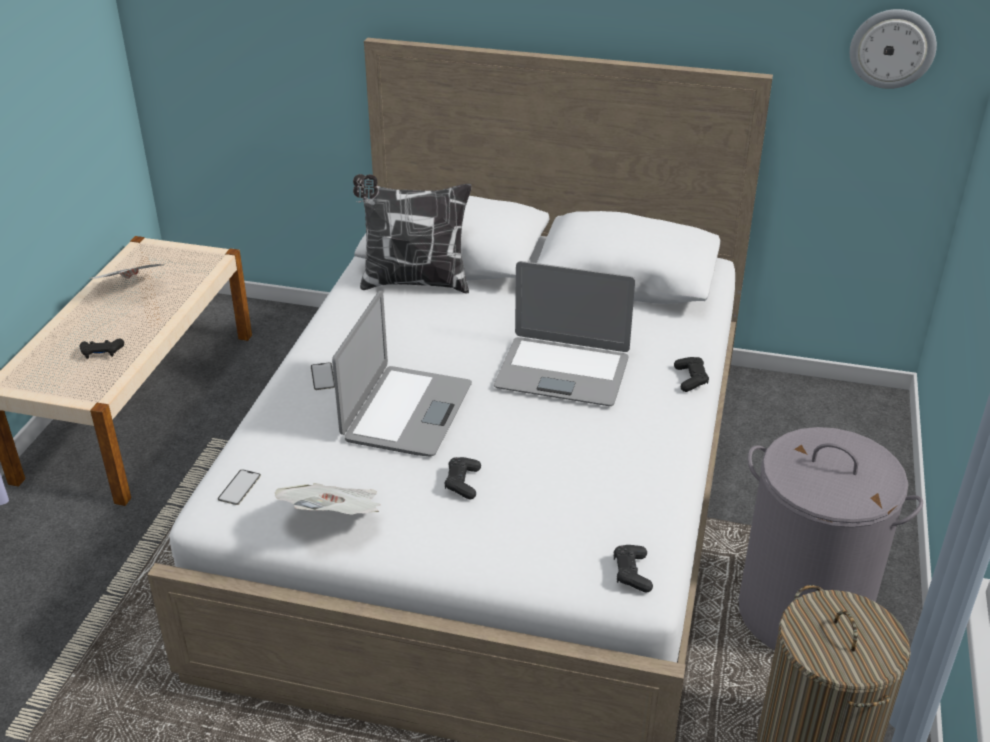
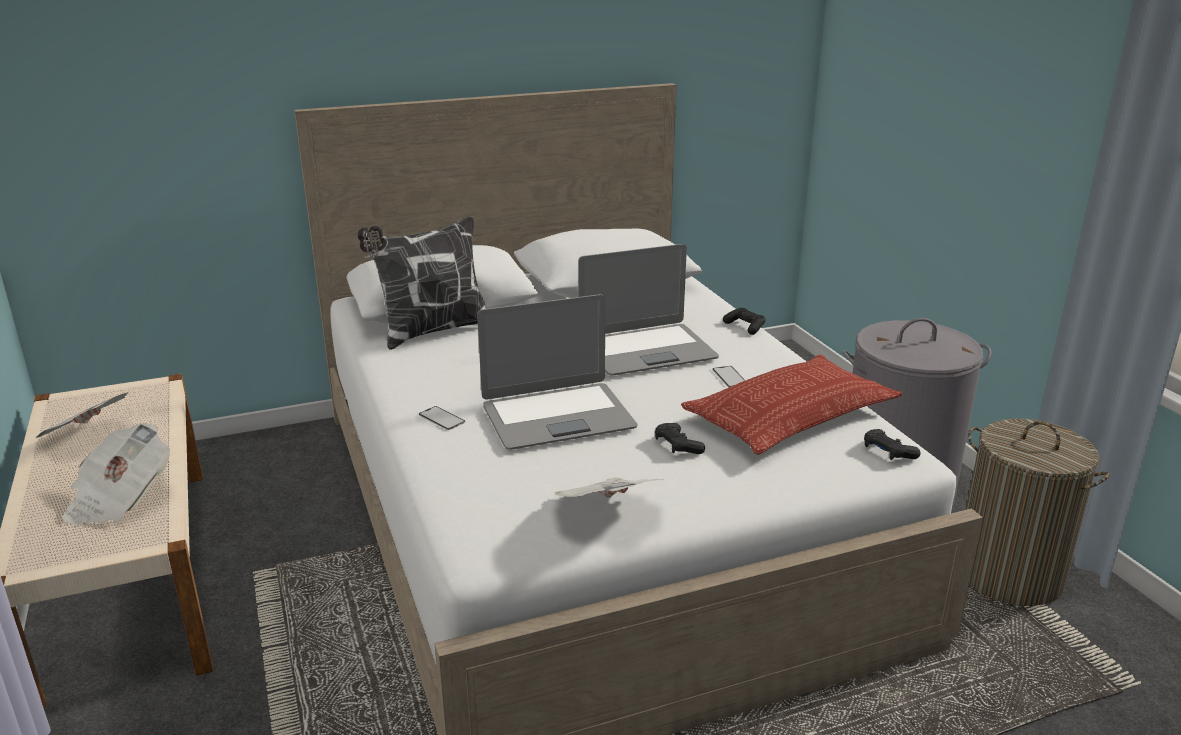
camera: 35 degrees left, 10 degrees down
black game controller [80,338,124,359] -> newspaper [62,423,170,525]
phone [218,469,261,505] -> phone moved to [712,366,746,387]
laptop [332,291,472,456] -> laptop turned 90 degrees clockwise [477,294,637,450]
wall clock [850,9,937,89] -> none
none -> pillow [681,355,902,455]

